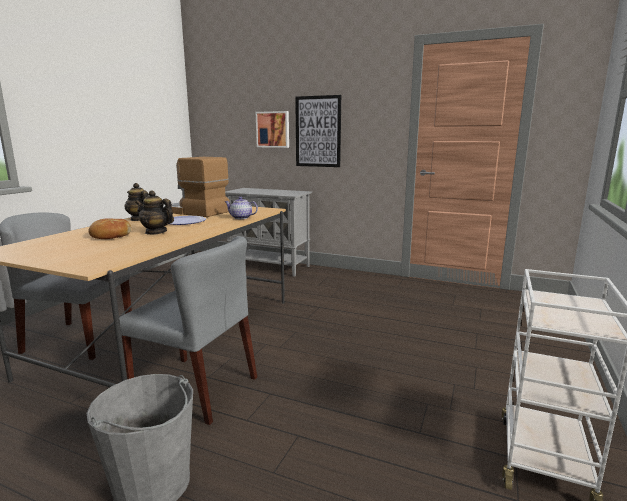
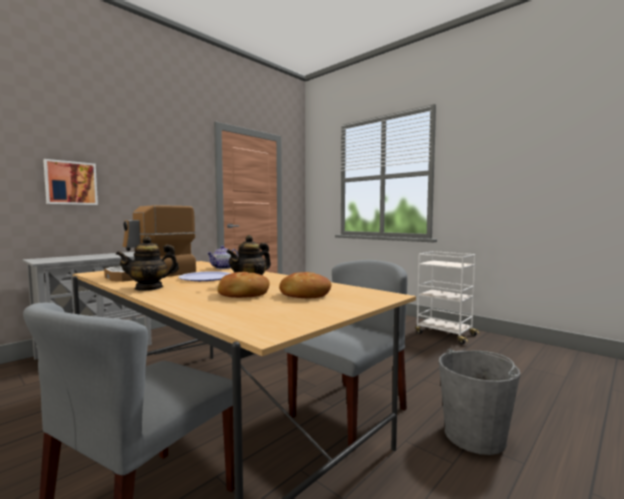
camera: 70 degrees left, 10 degrees down
picture [295,95,341,167] -> none
none -> bread [279,272,331,298]

